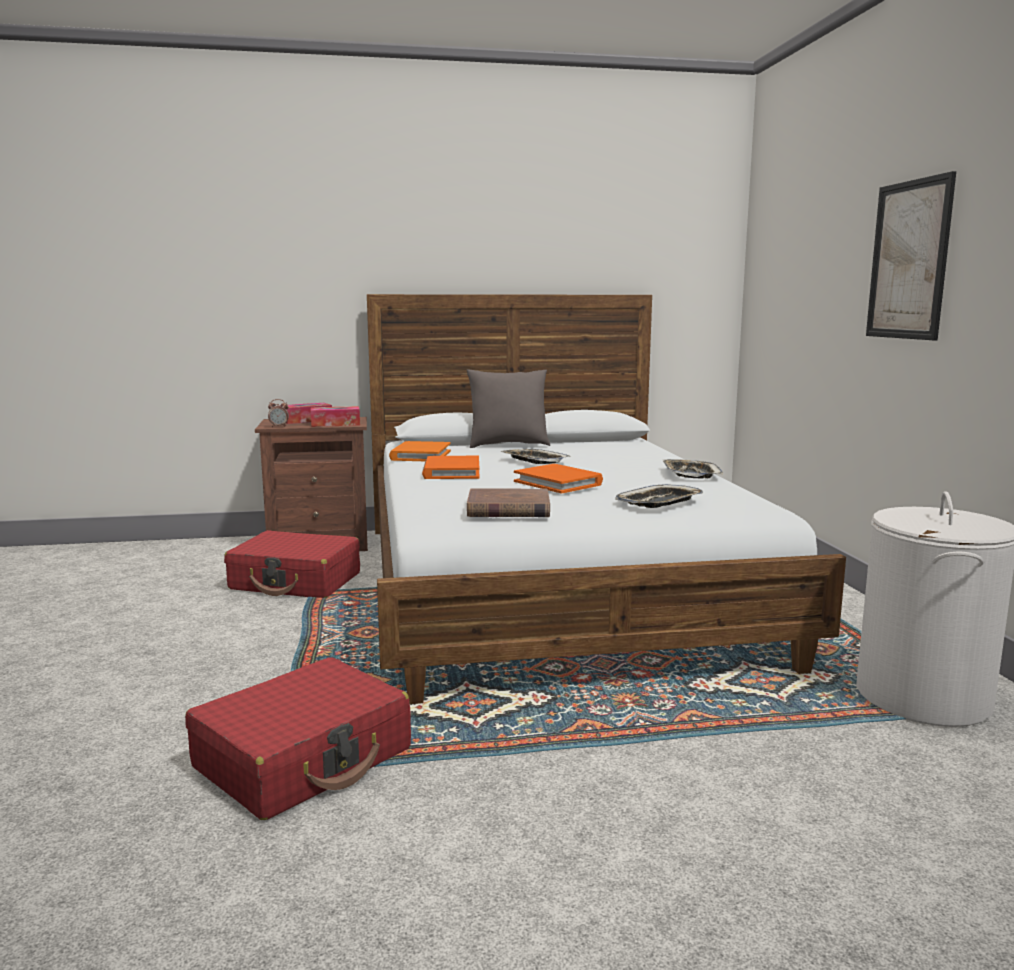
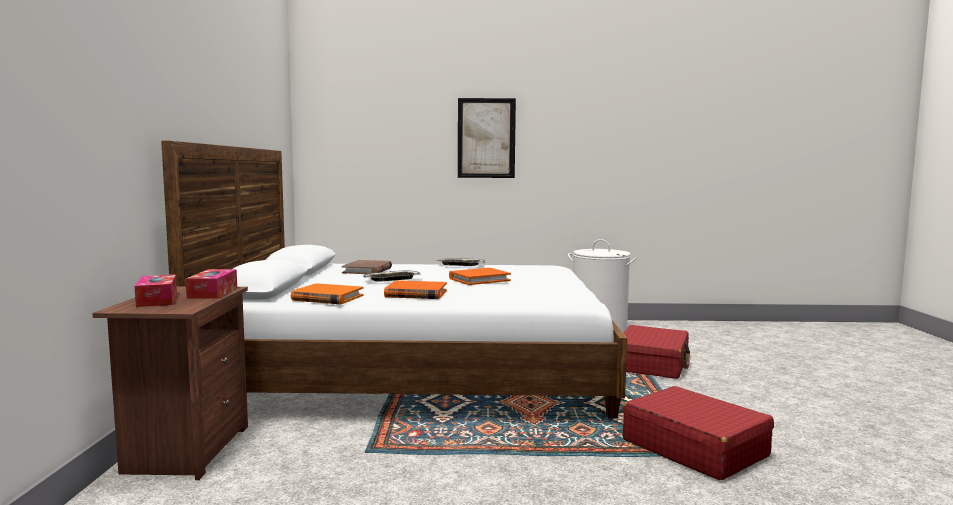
camera: 80 degrees left, 5 degrees down
red suitcase [224,530,360,598] -> red suitcase moved to [623,325,690,379]
alarm clock [268,399,289,427] -> none
grey pillow [467,369,550,448] -> none
brown book [467,489,550,517] -> brown book moved to [342,260,392,274]
tray [615,484,703,508] -> none

